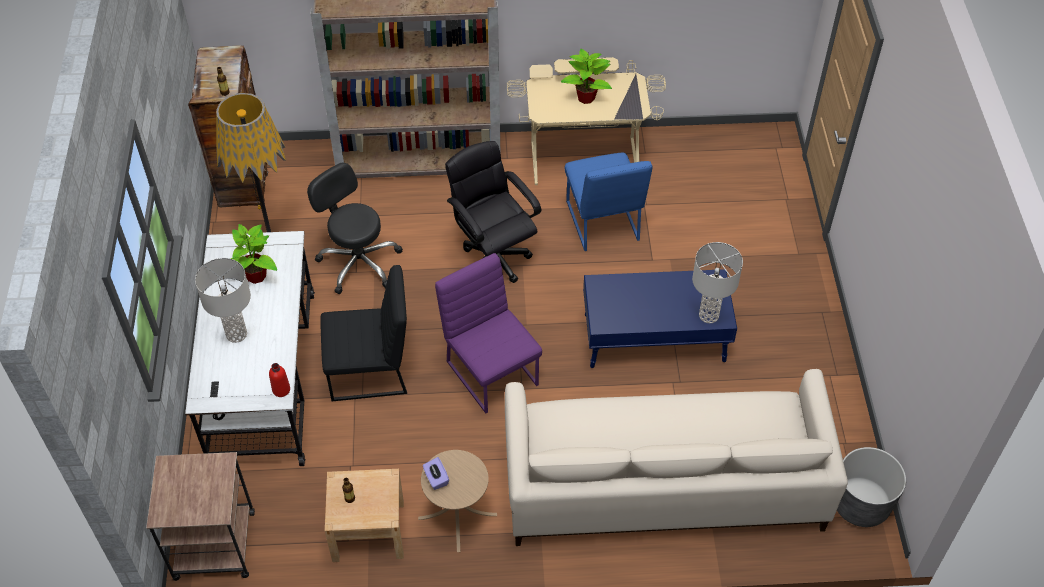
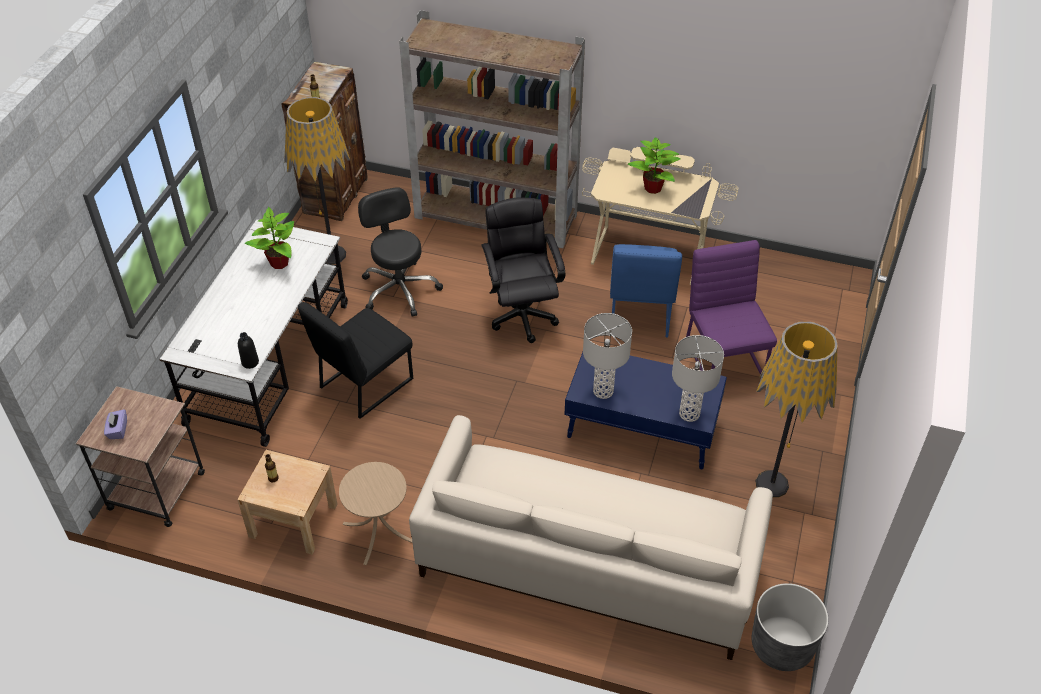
camera: 20 degrees right, 5 degrees down
white table lamp [195,258,251,343] -> white table lamp moved to [583,313,632,399]
red bottle [269,363,290,397] -> black bottle [238,332,259,369]
black chair [320,265,407,401] -> black chair turned 120 degrees clockwise [298,302,413,419]
purple tissue box [423,457,449,490] -> purple tissue box moved to [104,409,127,439]
purple chair [435,253,542,414] -> purple chair moved to [686,240,777,374]
none -> floor lamp [755,322,837,498]

